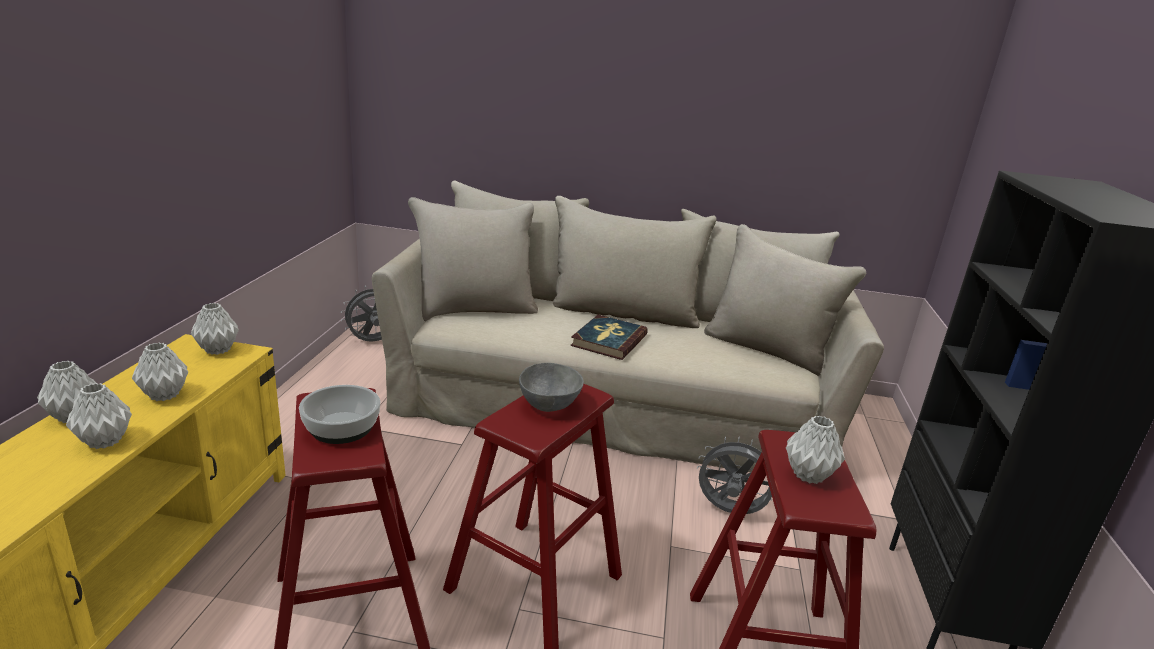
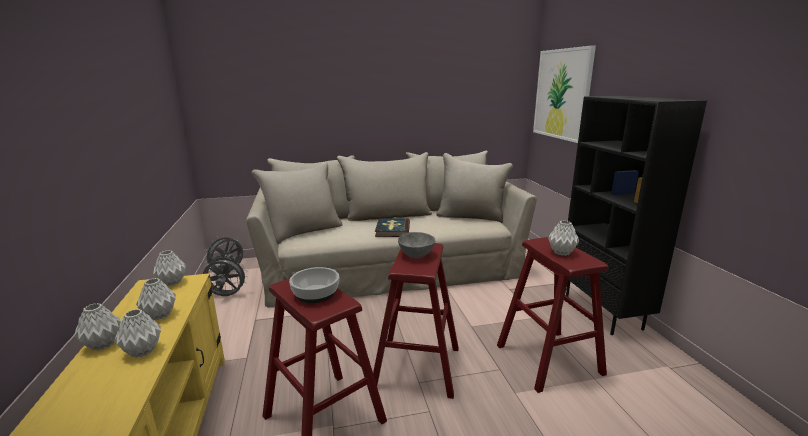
camera: 20 degrees left, 5 degrees down
grey fan [697,436,772,514] -> grey fan moved to [203,255,248,296]
none -> picture [533,45,596,143]

